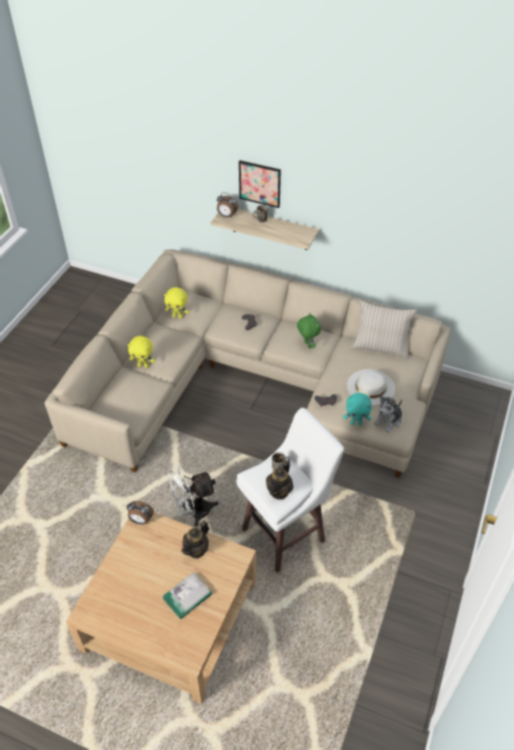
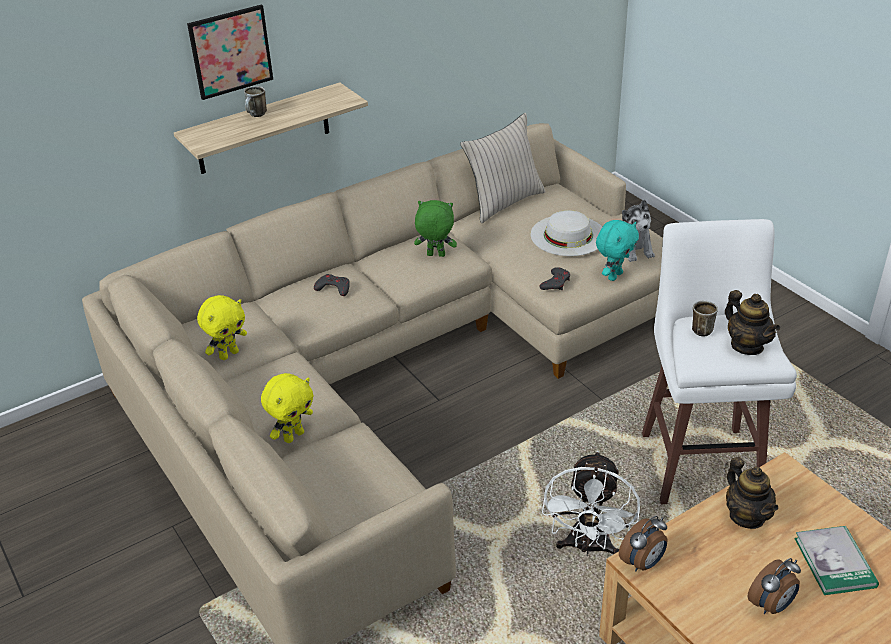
camera: 55 degrees left, 10 degrees down
alarm clock [217,193,238,218] -> alarm clock moved to [748,558,801,614]

